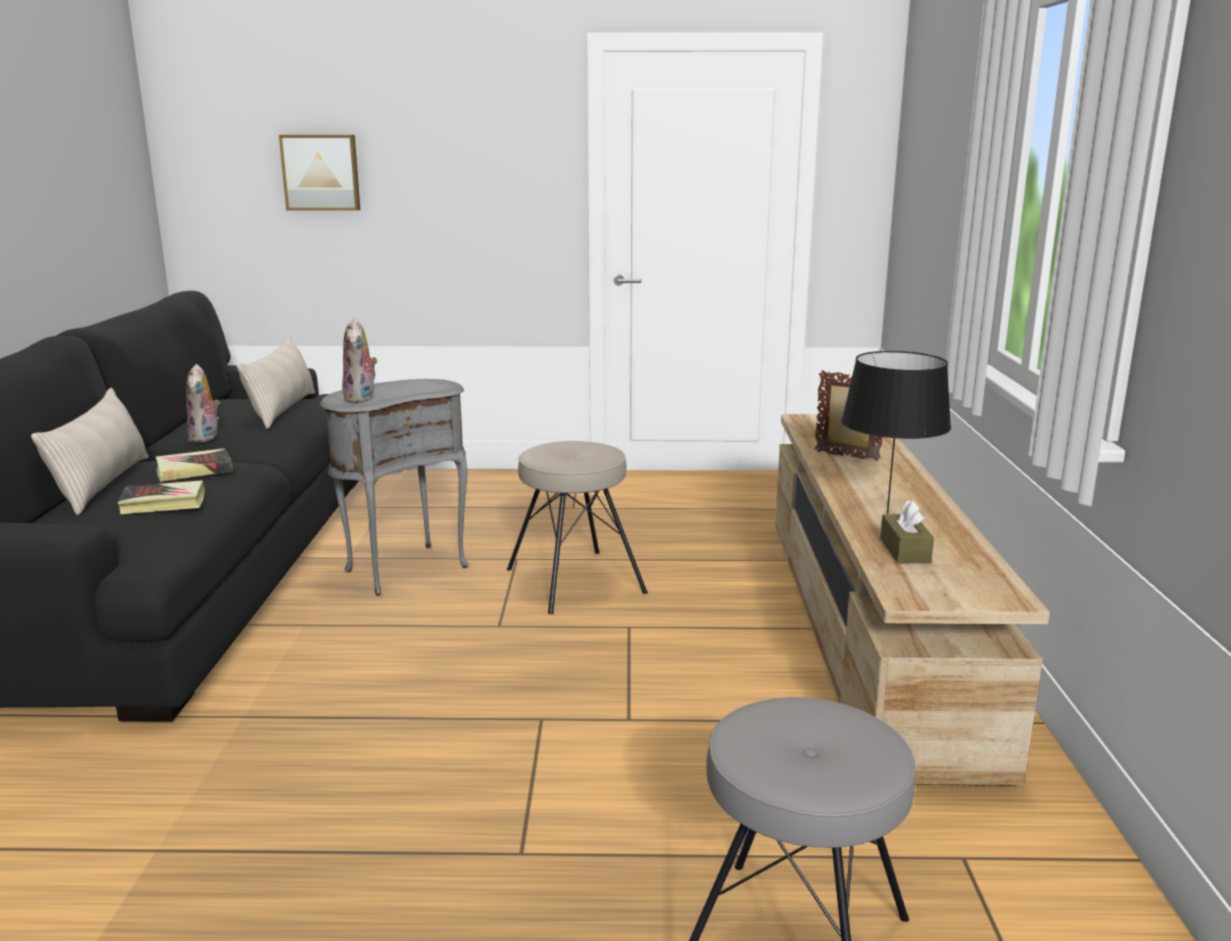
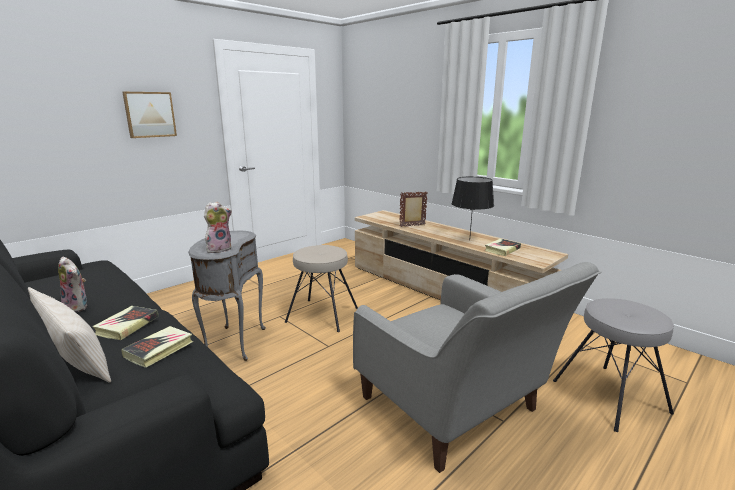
camera: 45 degrees left, 0 degrees up
beige pillow [236,336,315,429] -> none
picture [279,135,360,211] -> picture moved to [122,92,177,138]
plush toy [342,318,378,403] -> plush toy turned 75 degrees counterclockwise [204,202,232,253]
brown tissue box [880,500,934,563] -> book [485,239,521,256]
none -> grey armchair [353,262,601,473]

